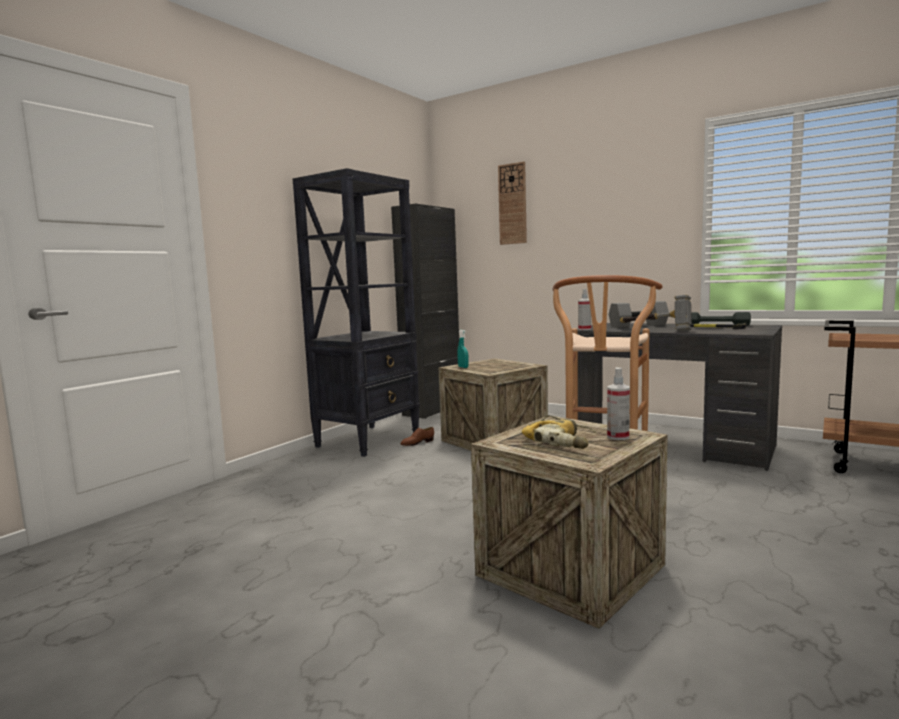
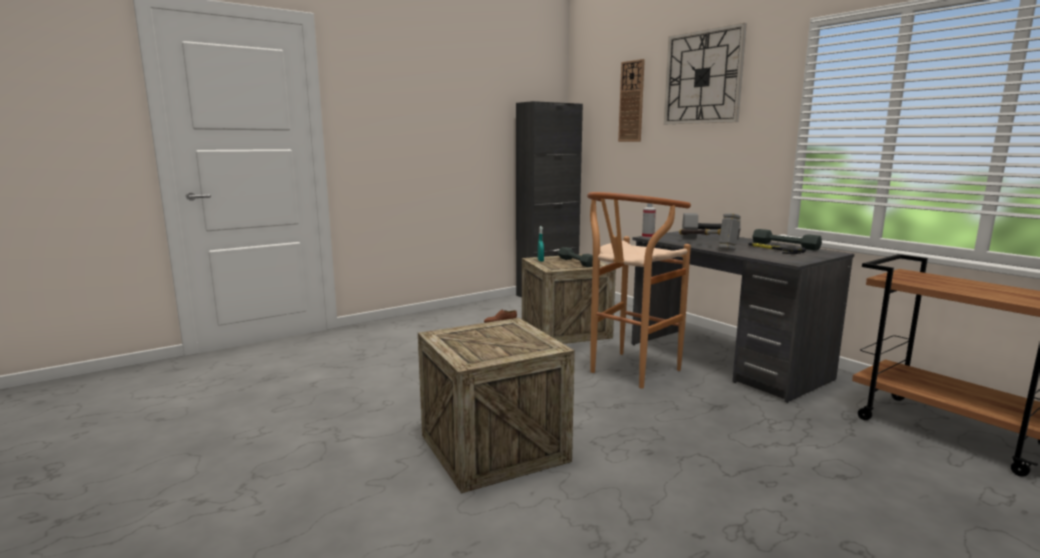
camera: 20 degrees right, 5 degrees up
black bookcase [293,168,420,457] -> none
power drill [521,415,597,449] -> none
spray bottle [607,367,630,440] -> none
none -> grey dumbbell [558,247,593,267]
none -> wall clock [664,23,747,124]

